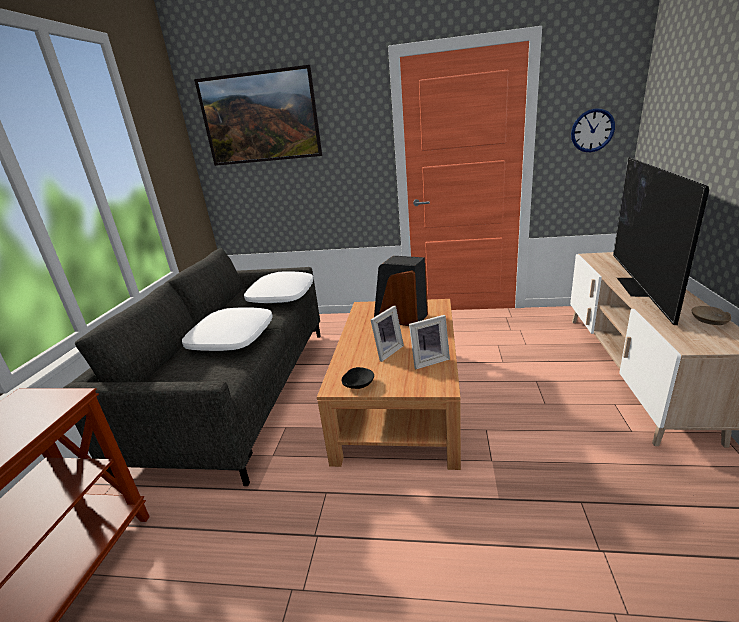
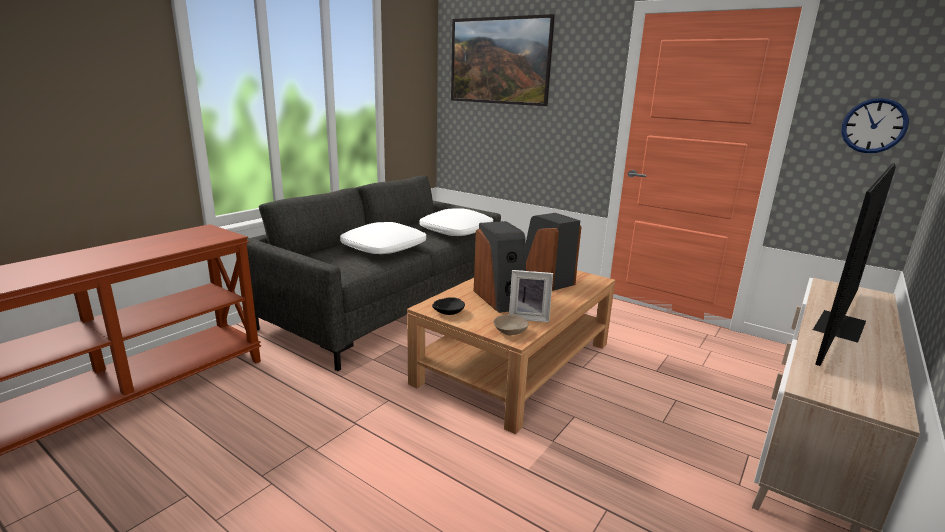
camera: 25 degrees right, 5 degrees down
picture frame [371,306,404,362] -> speaker [473,221,526,313]
beige bowl [692,306,731,325] -> beige bowl moved to [493,314,529,335]

